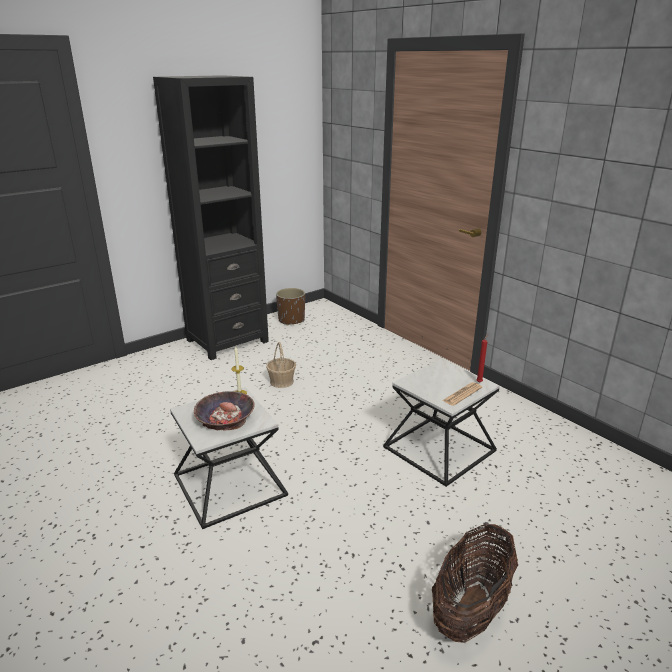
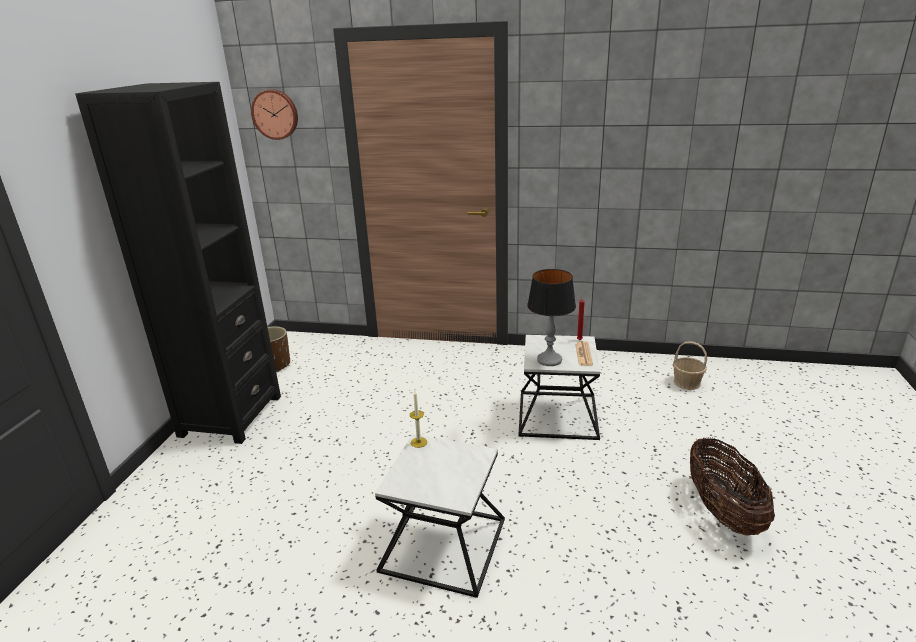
camera: 40 degrees left, 0 degrees up
bowl [194,391,255,431] -> none
basket [266,342,296,388] -> basket moved to [673,341,707,390]
none -> wall clock [251,89,298,140]
none -> table lamp [527,269,576,366]

